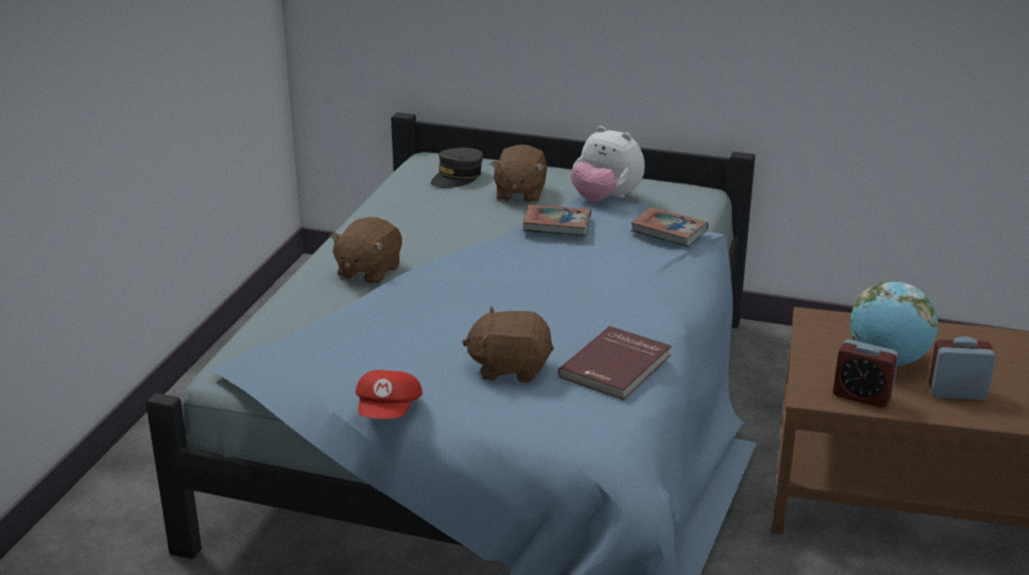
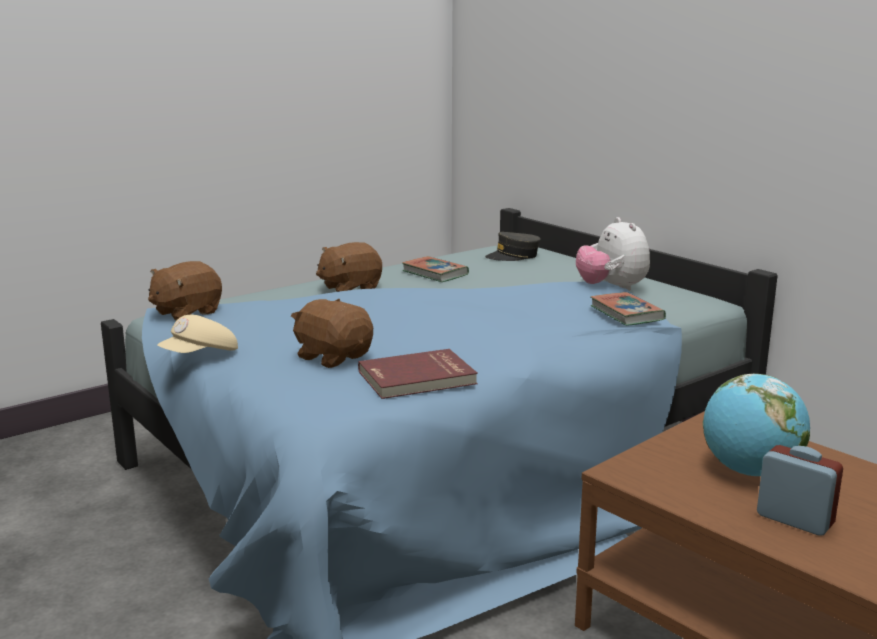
camera: 35 degrees right, 10 degrees down
red cap [355,370,423,419] -> beige cap [157,315,238,353]
brown plush toy [491,144,547,203] -> brown plush toy moved to [148,261,222,321]
book [523,204,591,236] -> book moved to [402,256,469,282]
alarm clock [833,339,899,408] -> none

